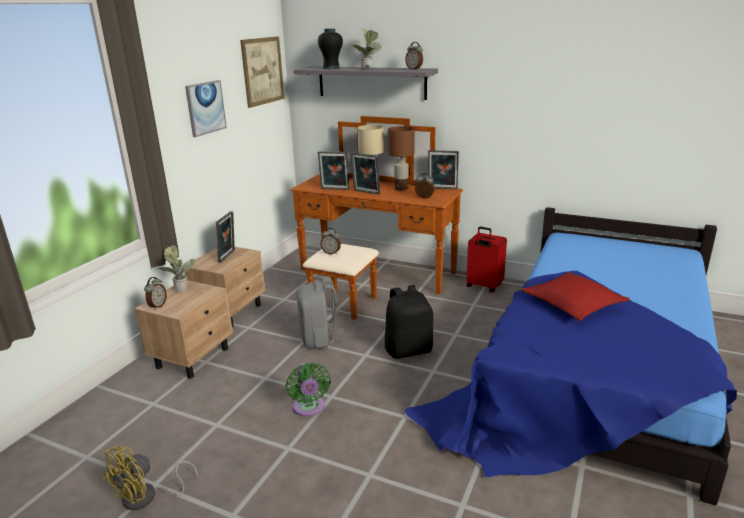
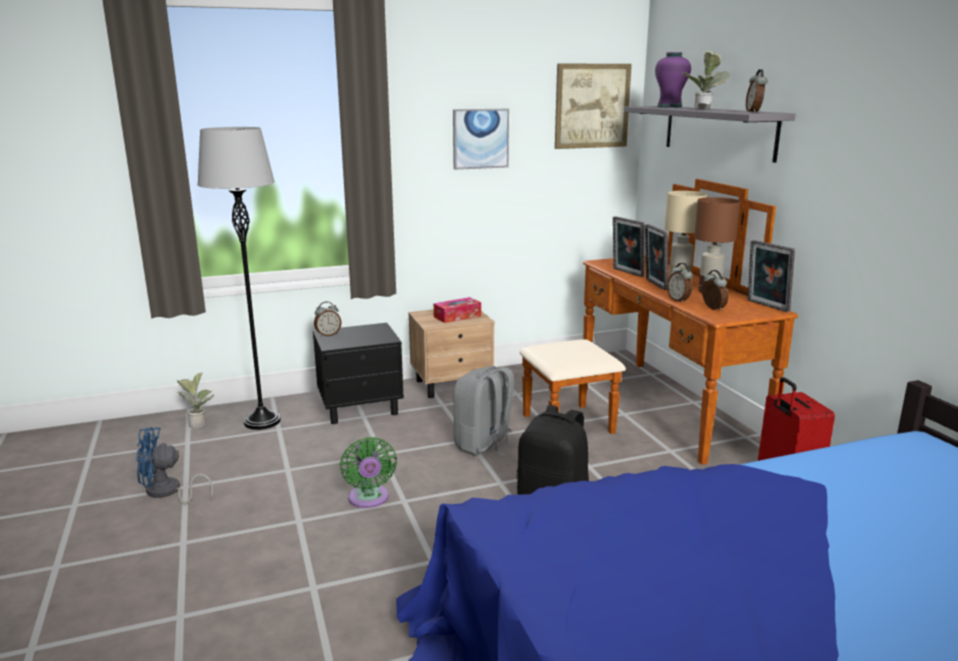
camera: 45 degrees right, 5 degrees down
yellow fan [103,445,198,510] -> blue fan [136,427,213,504]
beige nightstand [135,281,233,379] -> black nightstand [313,323,404,424]
potted plant [159,245,196,293] -> potted plant moved to [177,372,214,428]
picture frame [216,211,235,263] -> tissue box [434,297,481,323]
green fan [286,363,331,416] -> green fan turned 45 degrees counterclockwise [340,437,397,508]
black vase [318,29,343,69] -> purple vase [655,52,691,108]
alarm clock [320,228,341,254] -> alarm clock moved to [667,263,693,303]
red pillow [521,272,630,321] -> none
none -> grey floor lamp [198,127,281,430]

